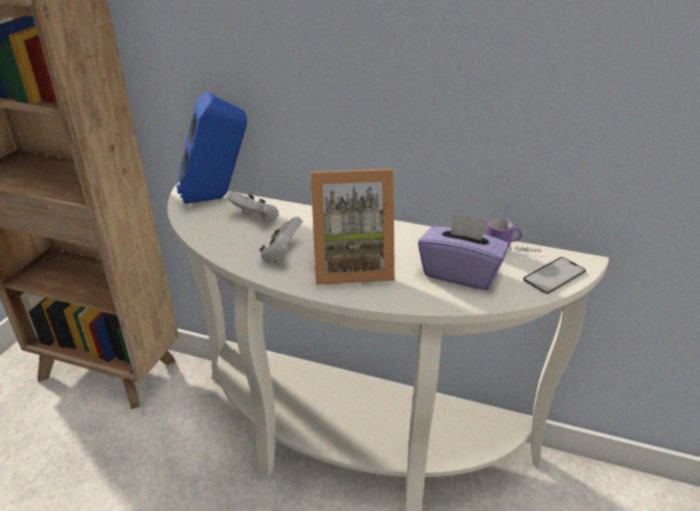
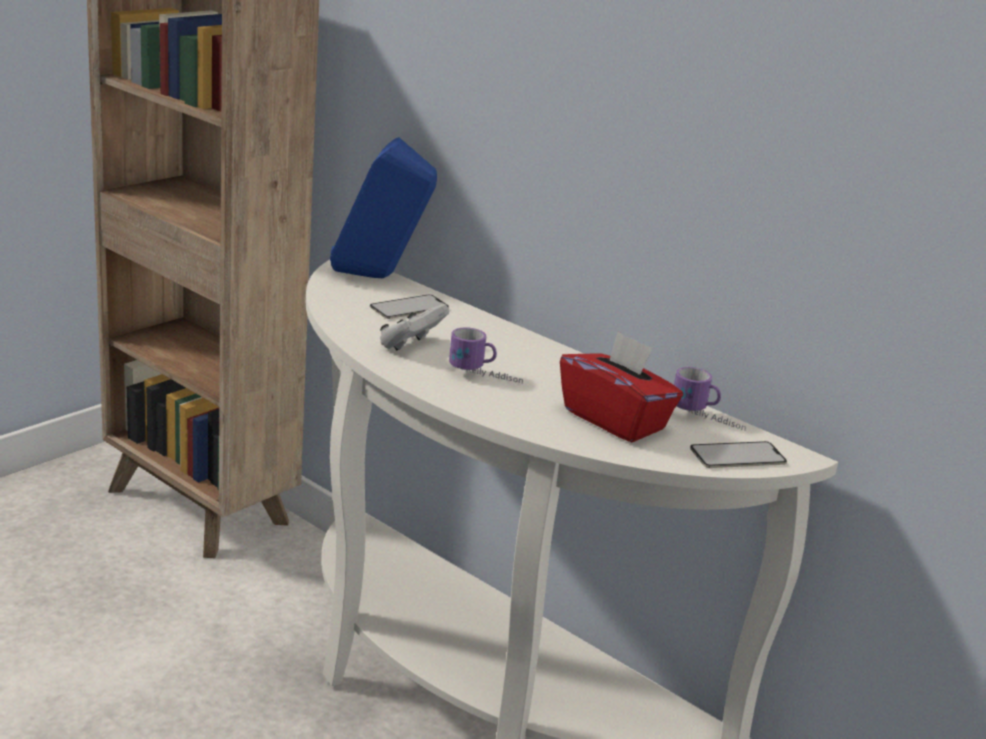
camera: 20 degrees right, 10 degrees down
white game controller [227,192,279,222] -> phone [370,294,449,319]
picture frame [311,169,395,285] -> mug [449,327,523,384]
purple tissue box [418,211,509,290] -> red tissue box [560,331,683,442]

